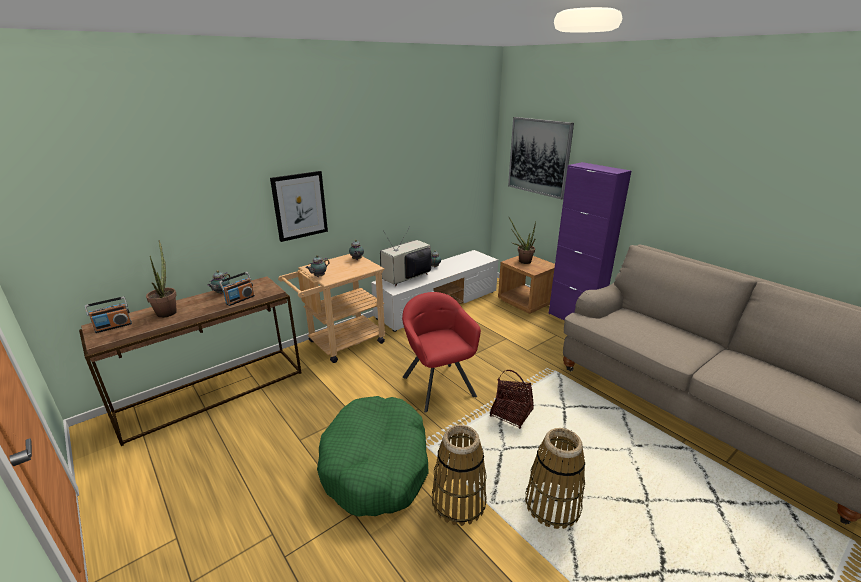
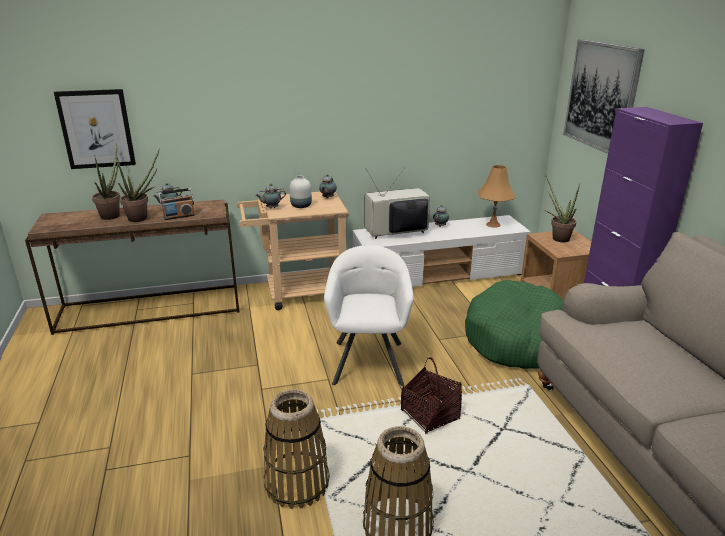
camera: 25 degrees right, 0 degrees up
radio [85,297,132,333] -> none
picture [270,171,328,242] -> picture moved to [54,89,136,169]
green dog bed [317,396,429,517] -> green dog bed moved to [465,280,564,369]
red armchair [402,292,481,413] -> white armchair [324,245,414,386]
none -> potted plant [117,148,160,222]
none -> white vase [289,175,312,208]
none -> orange table lamp [478,165,516,228]

